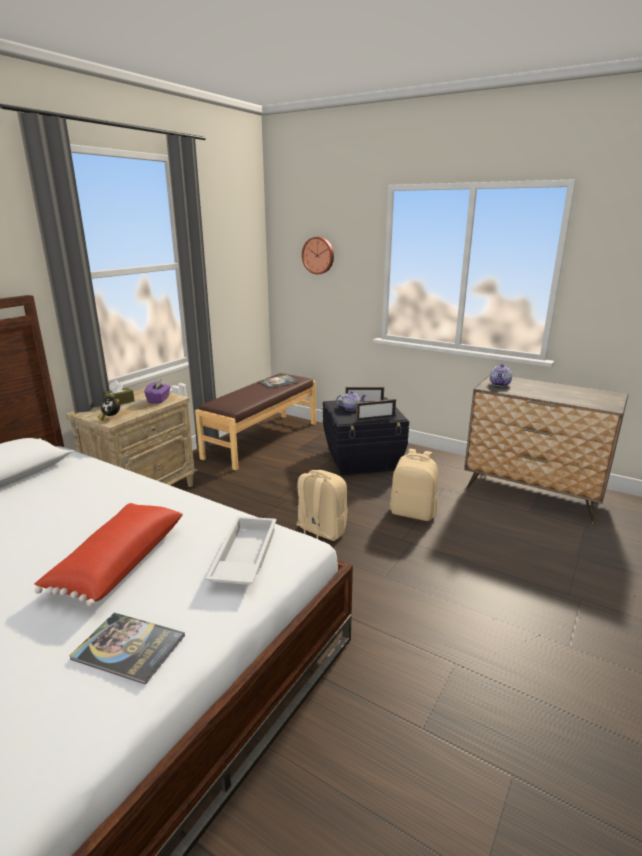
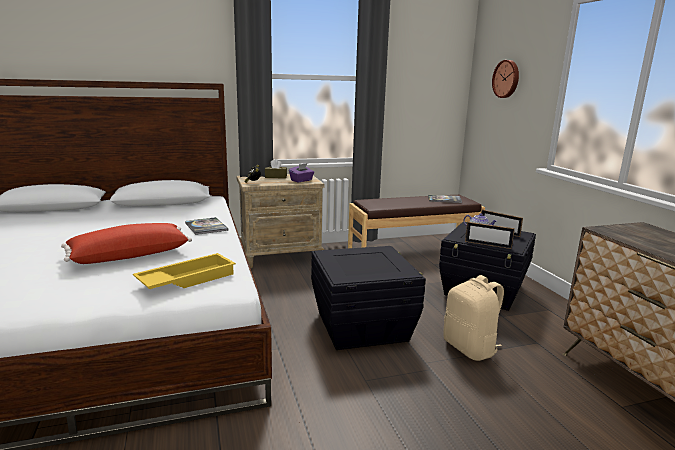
camera: 40 degrees right, 5 degrees down
book [70,613,185,685] -> book moved to [185,217,229,235]
white tray [205,516,277,585] -> yellow tray [133,253,236,289]
beige backpack [296,470,348,541] -> black storage box [311,246,426,350]
teapot [490,364,512,387] -> none

